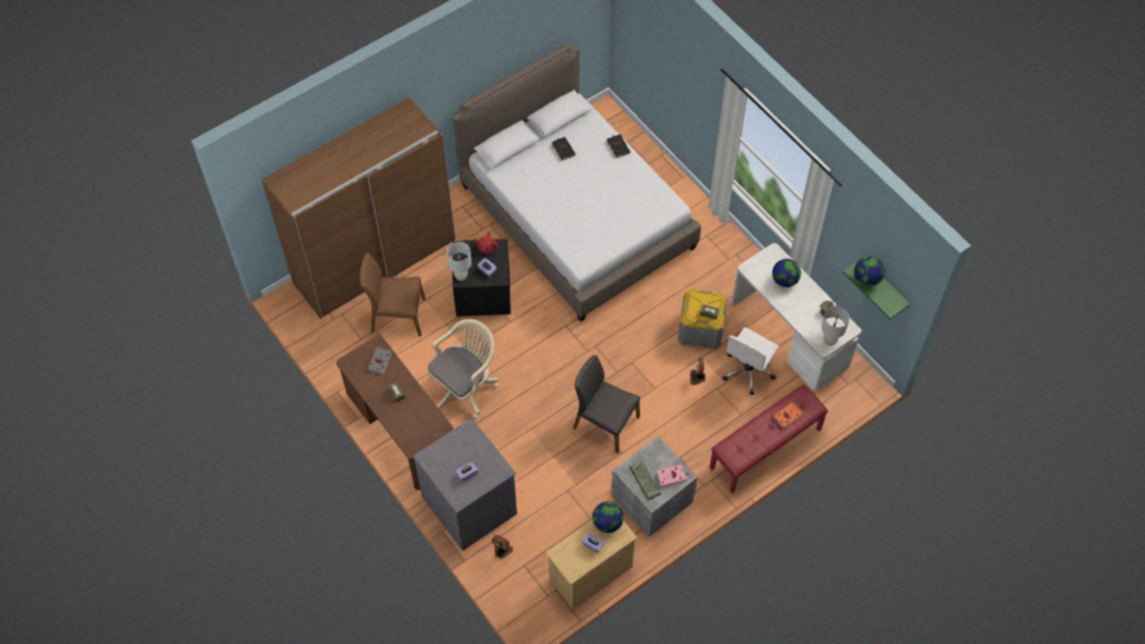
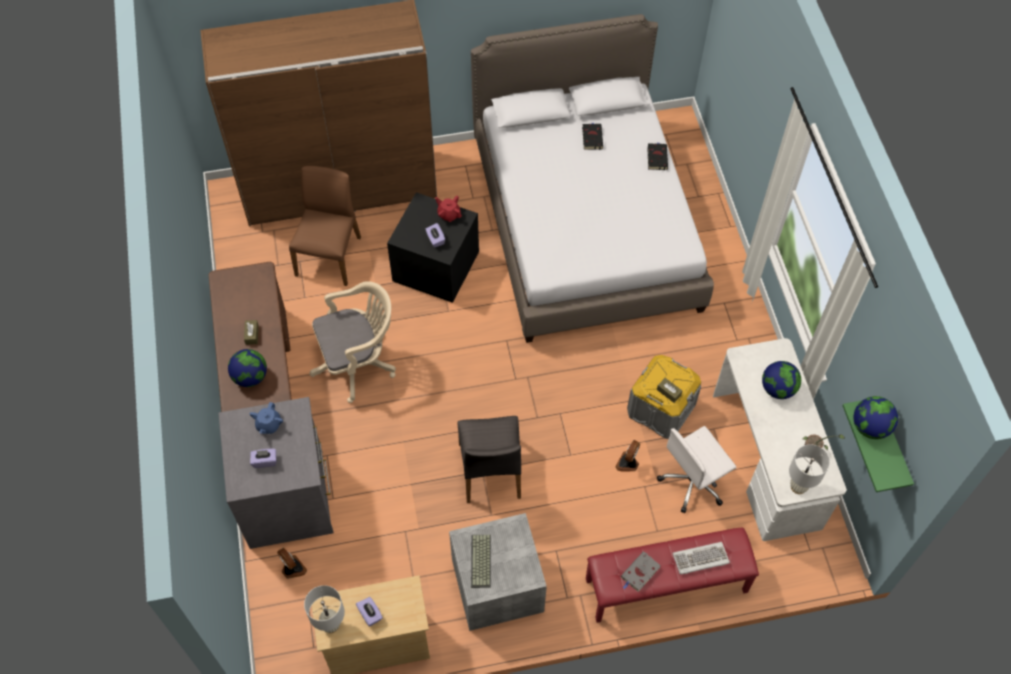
camera: 25 degrees right, 0 degrees up
brown chair [360,253,425,337] -> brown chair turned 75 degrees clockwise [289,166,361,286]
grey book [367,347,392,376] -> grey book moved to [621,551,661,592]
white table lamp [446,242,472,281] -> white table lamp moved to [304,585,345,633]
grey chair [573,355,640,454] -> grey chair turned 150 degrees counterclockwise [458,416,521,503]
globe [592,501,624,533] -> globe moved to [228,349,267,387]
pink book [656,464,690,487] -> none
orange book [773,402,803,429] -> keyboard [673,542,730,575]
none -> blue teapot [250,402,283,434]

